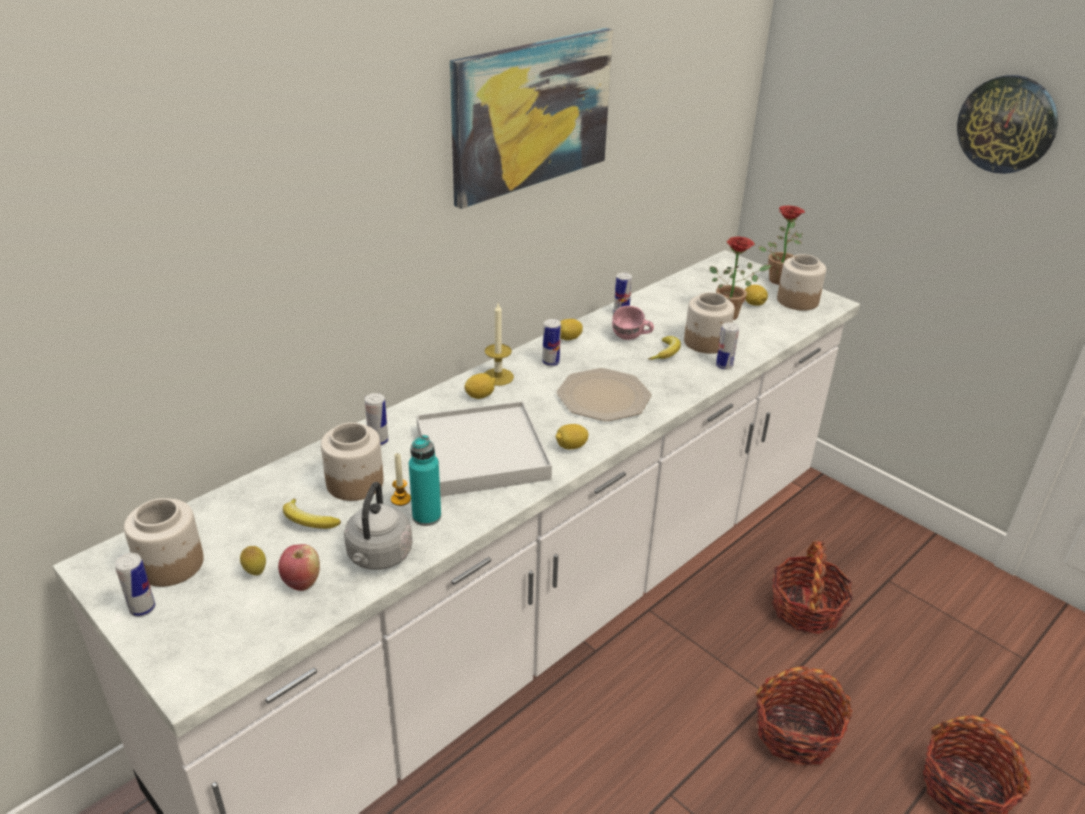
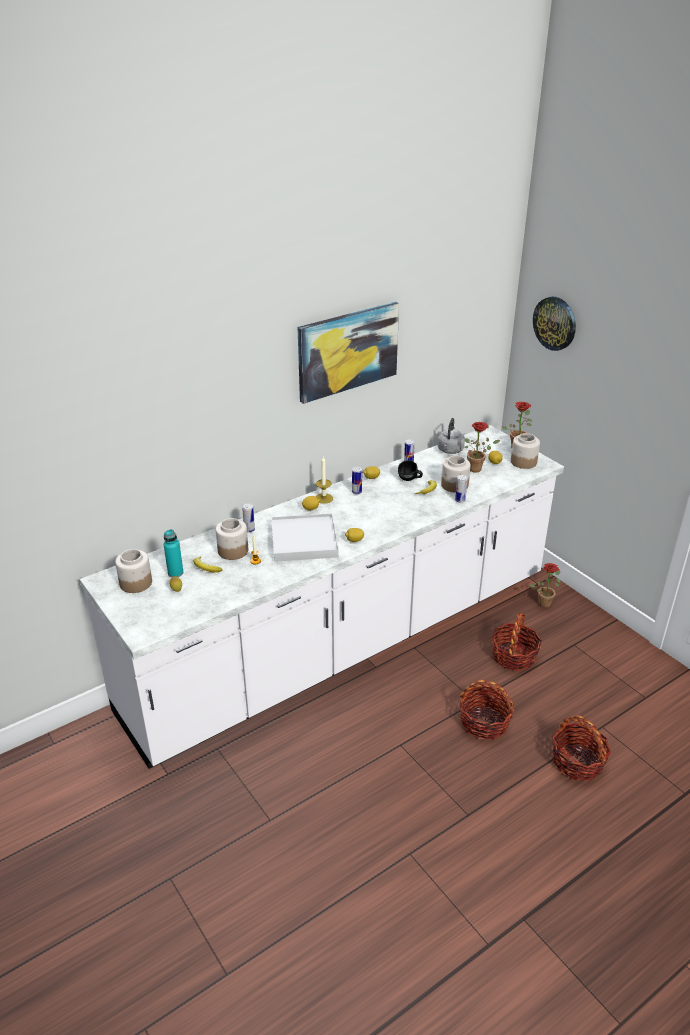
camera: 10 degrees right, 0 degrees up
can [115,553,155,617] -> none
apple [278,544,320,591] -> none
grey kettle [344,482,412,570] -> grey kettle moved to [438,418,465,454]
turquoise bottle [409,435,441,526] -> turquoise bottle moved to [164,529,183,577]
plate [557,368,652,421] -> none
pink mug [612,306,654,340] -> black mug [398,460,423,481]
wall clock [957,75,1058,174] -> wall clock moved to [533,297,576,351]
none -> potted plant [530,563,561,608]

